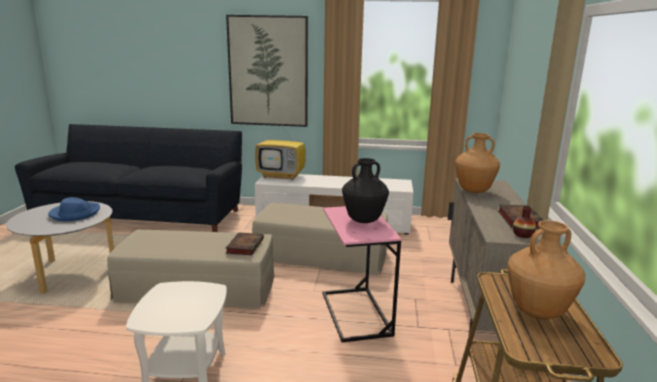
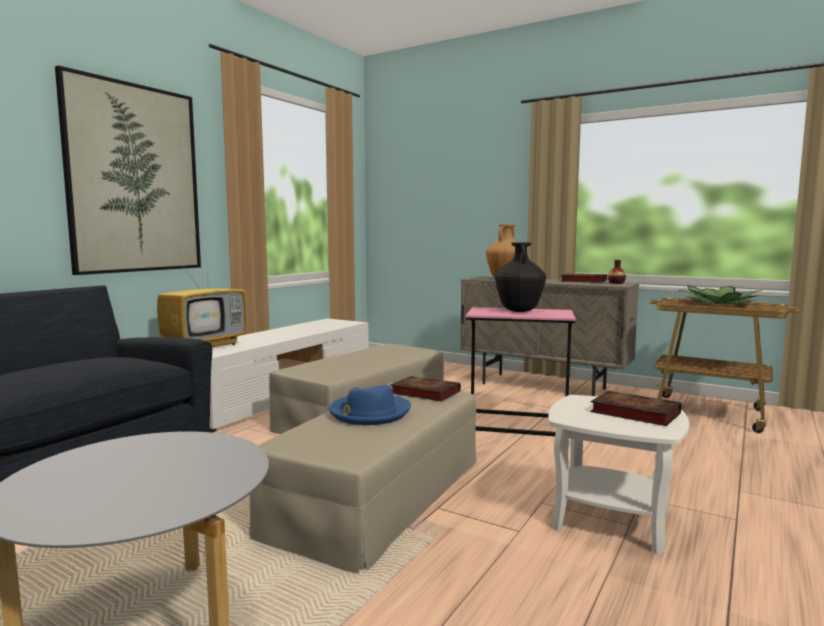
camera: 65 degrees left, 10 degrees down
blue hat [48,197,100,221] -> blue hat moved to [329,385,411,425]
brown vase [507,220,585,320] -> potted plant [678,285,762,304]
none -> book [590,391,682,426]

